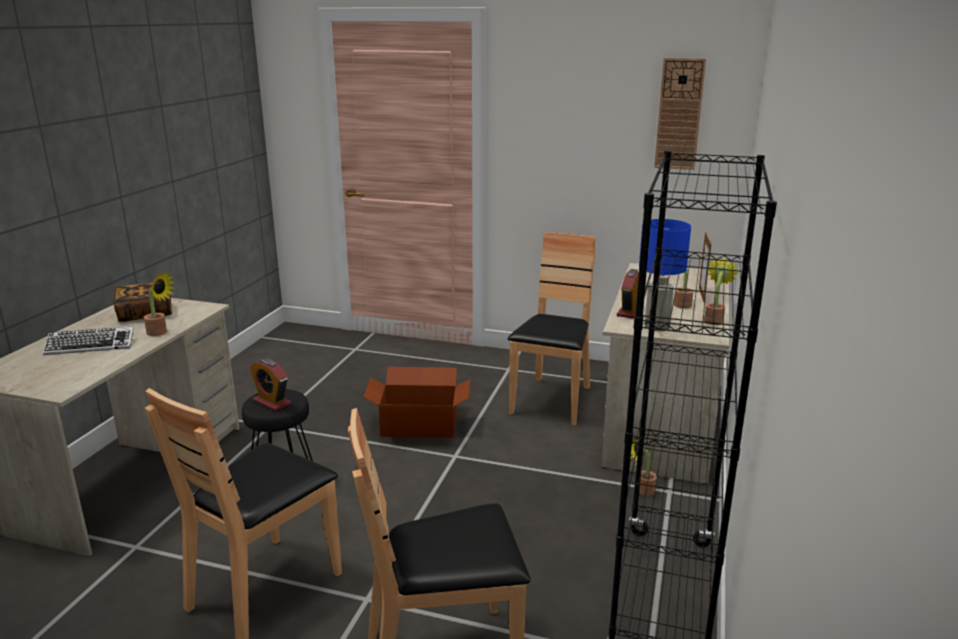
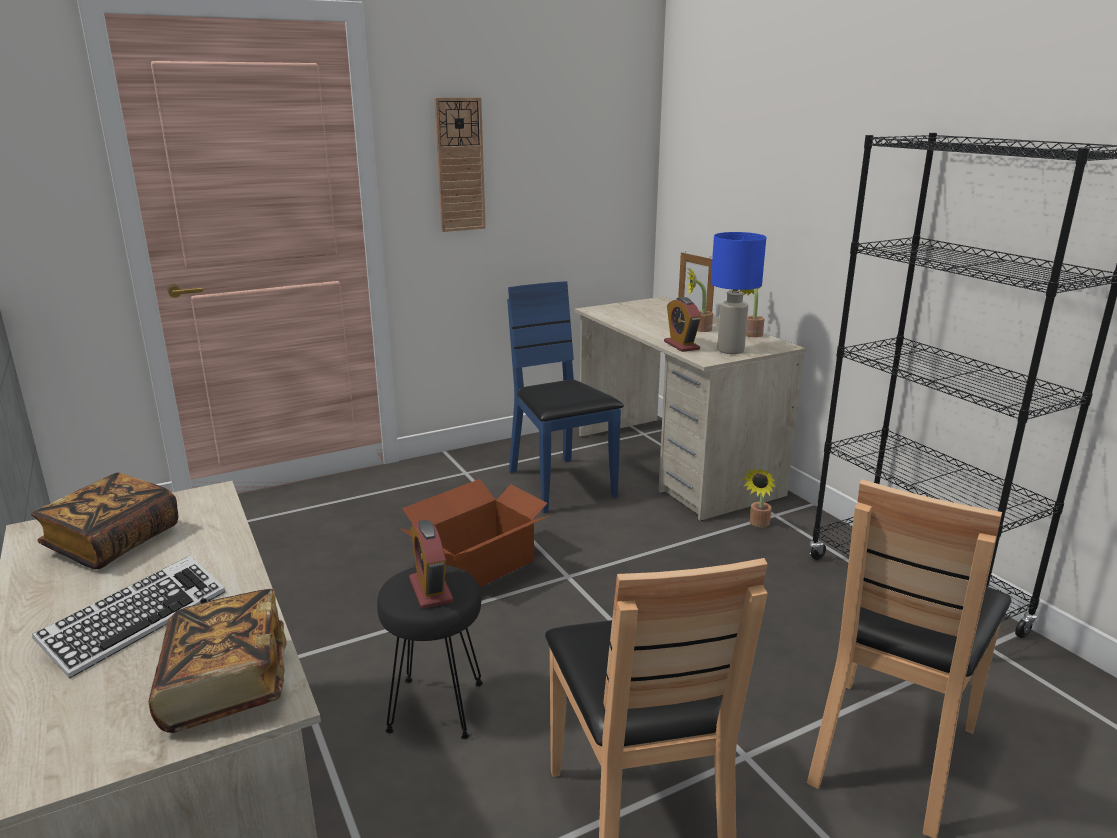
camera: 45 degrees left, 0 degrees up
potted plant [144,272,174,336] -> none
alarm clock [250,358,291,411] -> alarm clock turned 75 degrees clockwise [409,520,453,609]
brown chair [507,232,596,425] -> blue chair [507,281,624,514]
wall clock [654,58,706,170] -> wall clock moved to [434,97,486,232]
none -> book [149,589,287,733]

